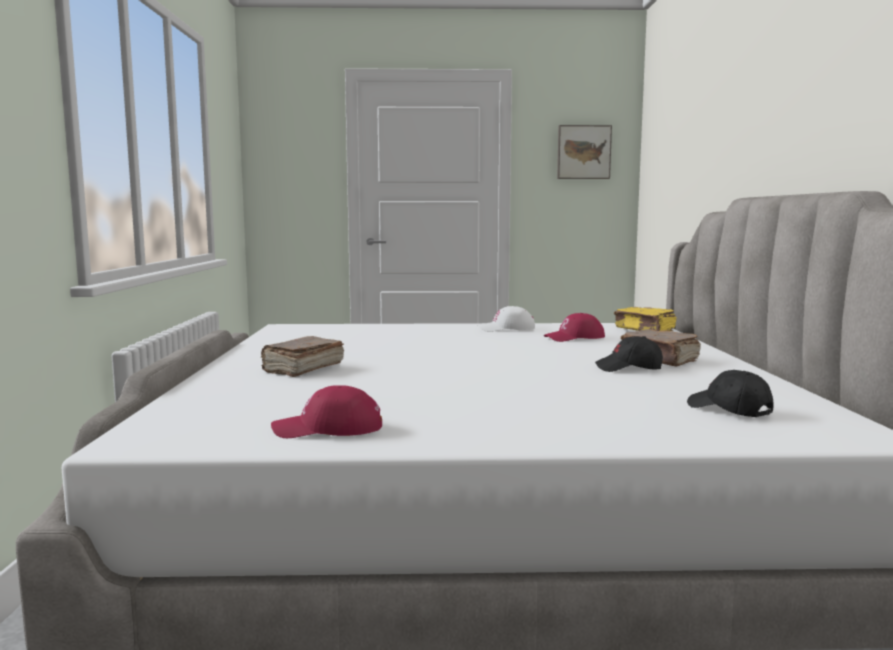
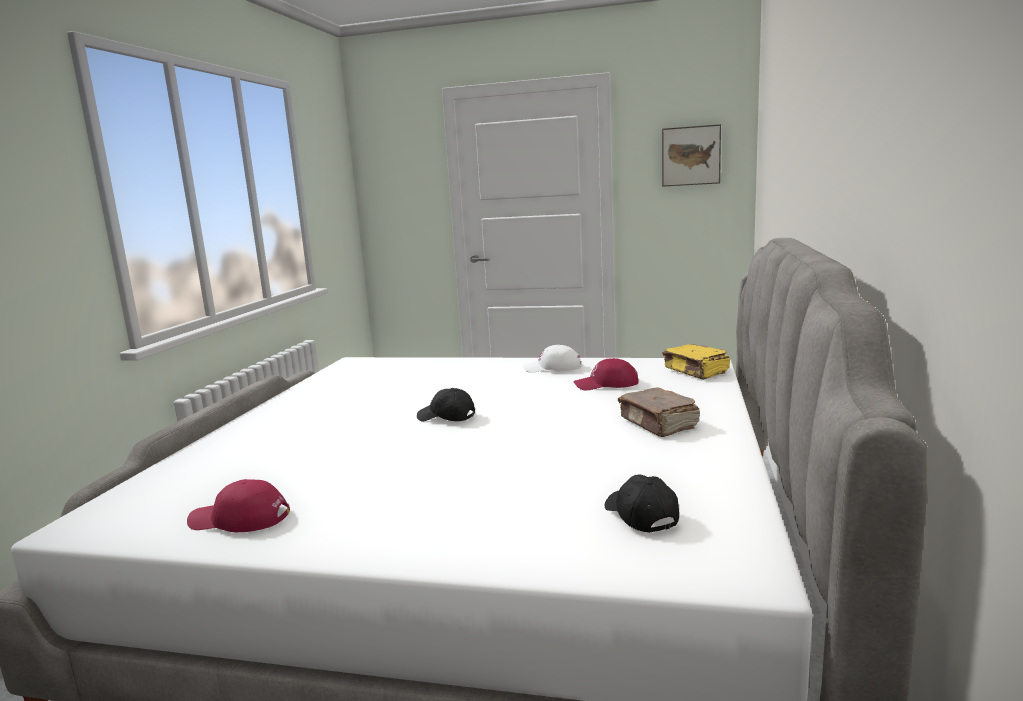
camera: 15 degrees right, 5 degrees up
brown book [261,336,344,377] -> none
black cap [595,336,663,372] -> black cap moved to [417,388,475,422]

